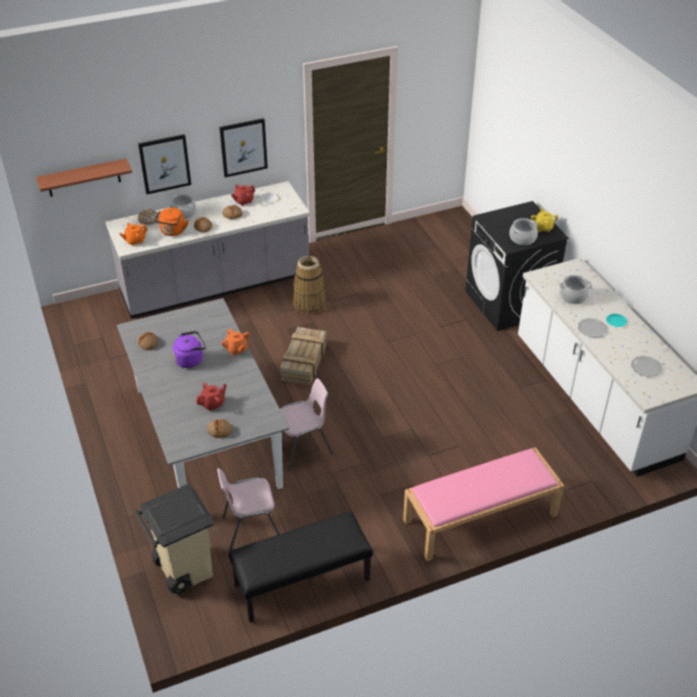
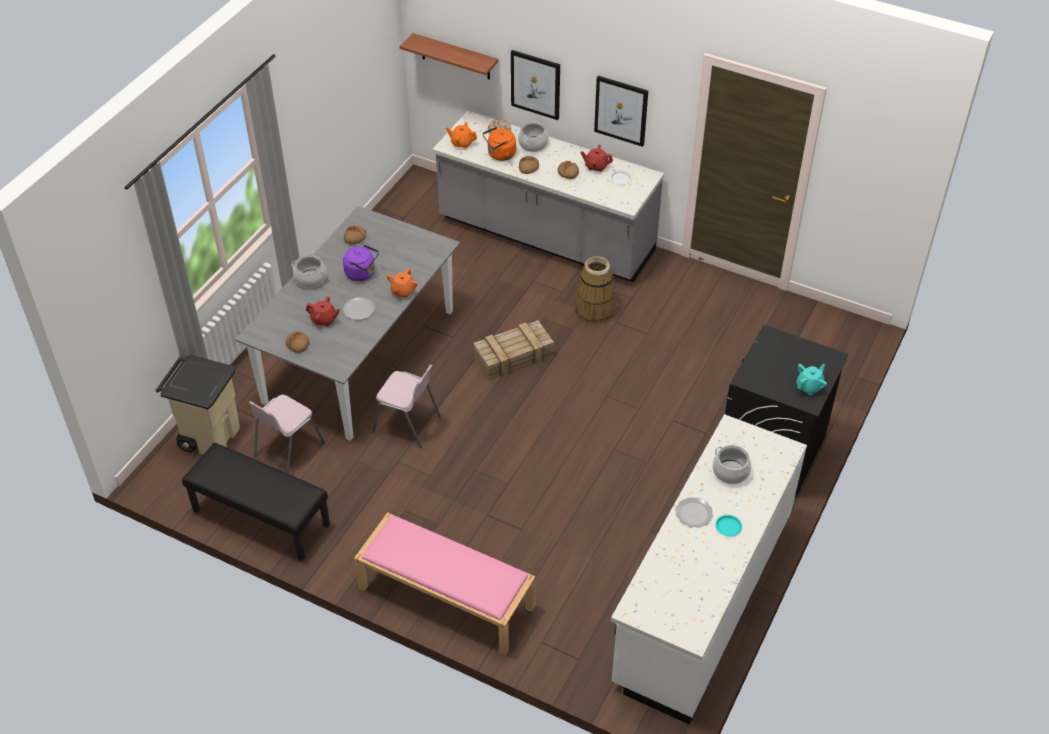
camera: 50 degrees right, 5 degrees up
pink chair [217,468,280,551] -> pink chair turned 90 degrees counterclockwise [248,395,325,474]
cooking pot [509,218,538,245] -> cooking pot moved to [292,255,327,288]
yellow teapot [531,208,558,232] -> turquoise teapot [796,364,827,395]
plate [631,356,662,377] -> plate moved to [343,297,375,320]

